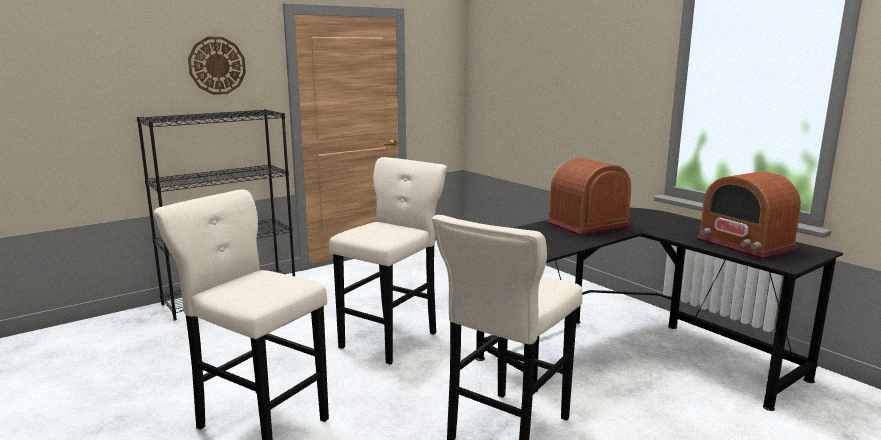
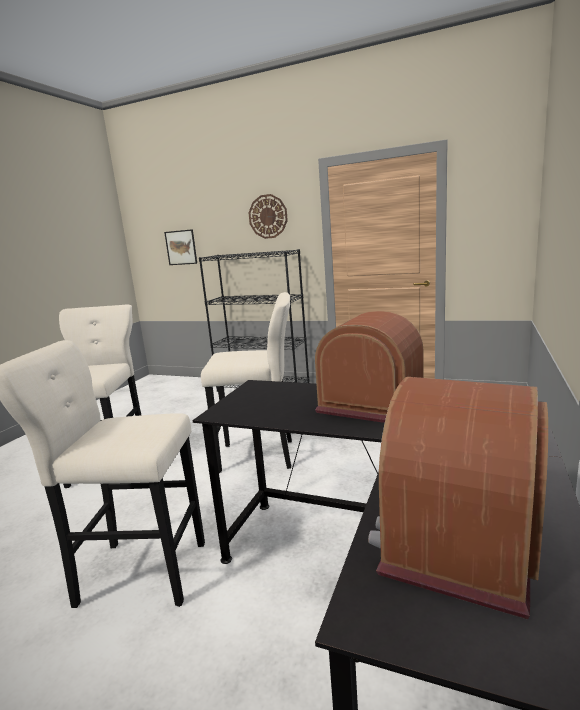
camera: 60 degrees right, 0 degrees up
none -> picture [164,229,197,265]

